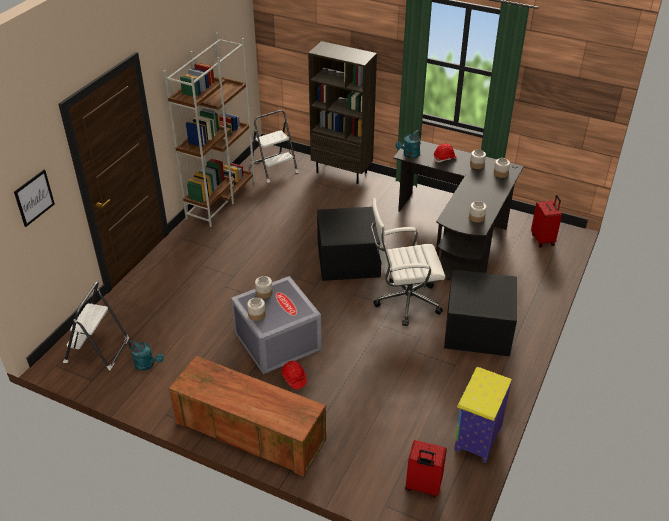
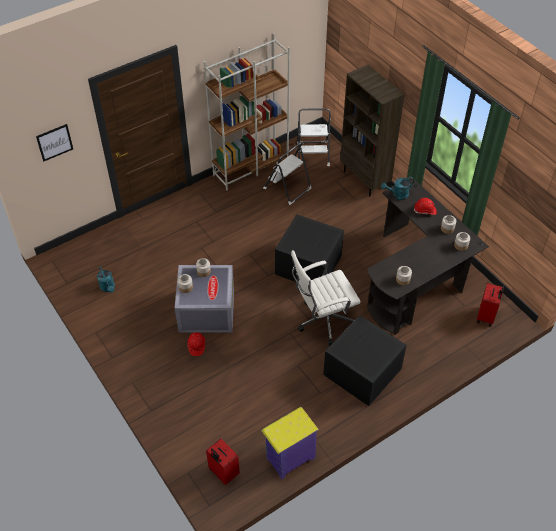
camera: 30 degrees right, 10 degrees up
white step ladder [63,281,129,370] -> white step ladder moved to [263,142,311,205]
brown bench [168,356,326,476] -> none
white office chair [371,198,445,326] -> white office chair turned 45 degrees counterclockwise [291,250,361,346]

